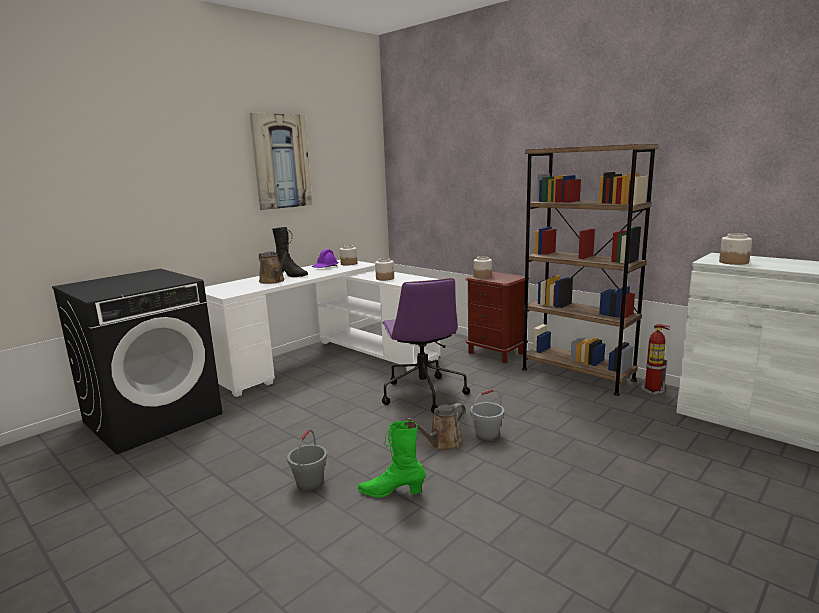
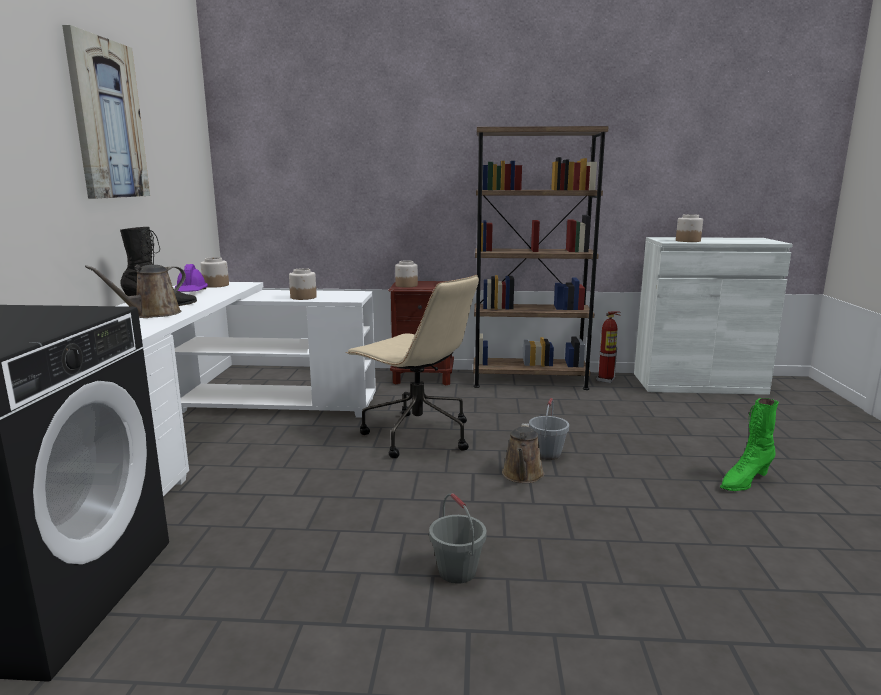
camera: 40 degrees left, 0 degrees up
brown watering can [259,252,288,284] -> brown watering can turned 120 degrees clockwise [85,265,186,318]
green boot [358,421,426,498] -> green boot moved to [720,398,779,491]
purple office chair [382,278,470,413] -> beige office chair [346,275,479,458]

